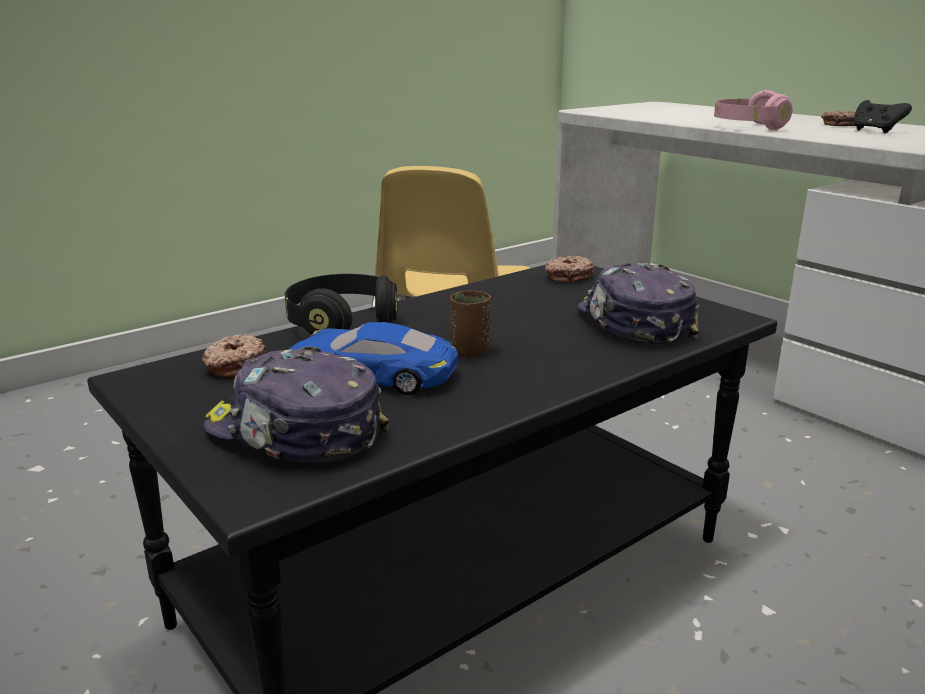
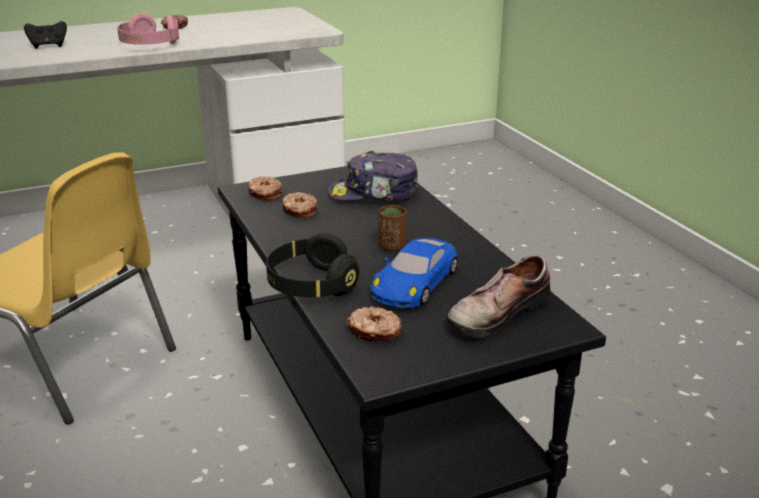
camera: 75 degrees left, 5 degrees up
cap [204,346,389,463] -> shoe [447,255,551,338]
black game controller [854,100,912,133] -> black game controller moved to [24,21,67,49]
none -> donut [282,192,318,218]

